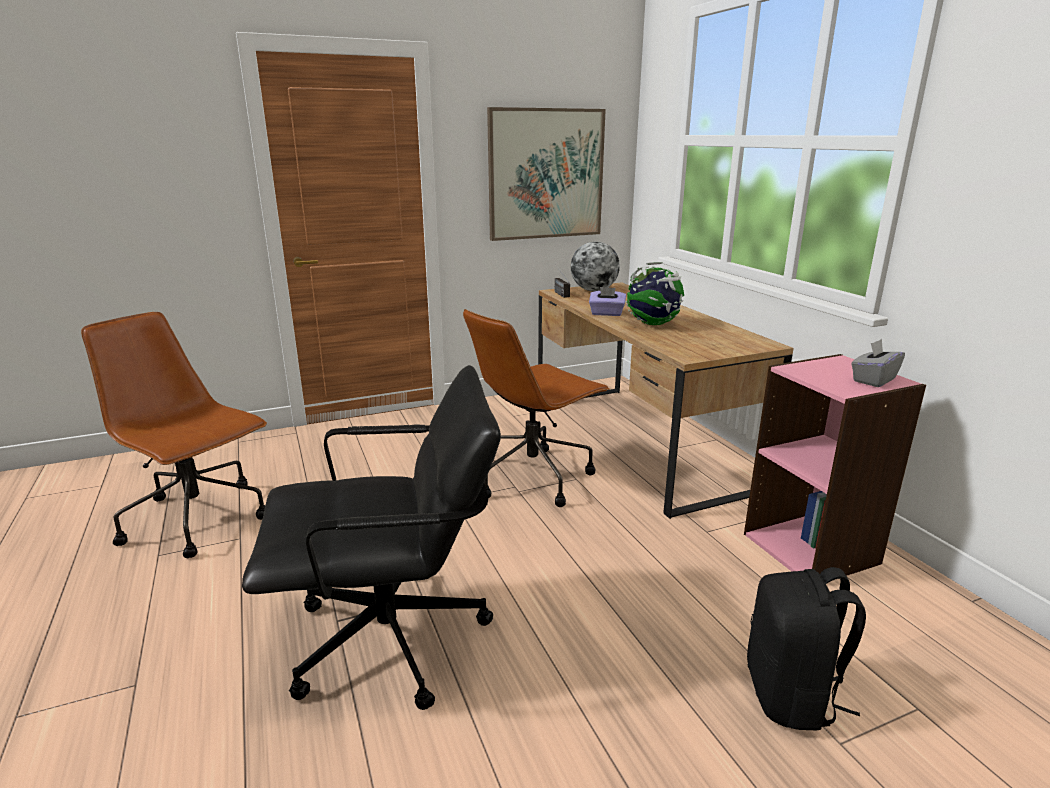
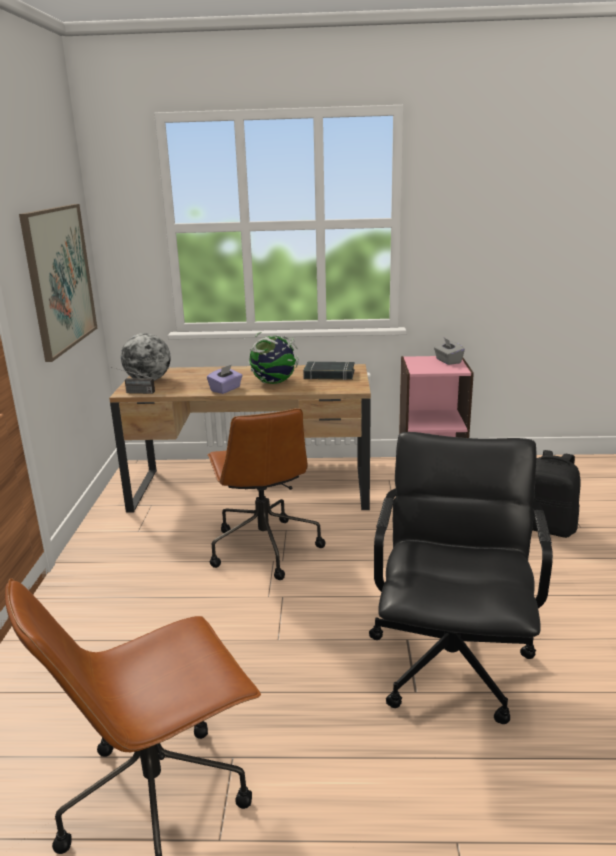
camera: 65 degrees left, 0 degrees up
none -> black book [303,362,354,380]

